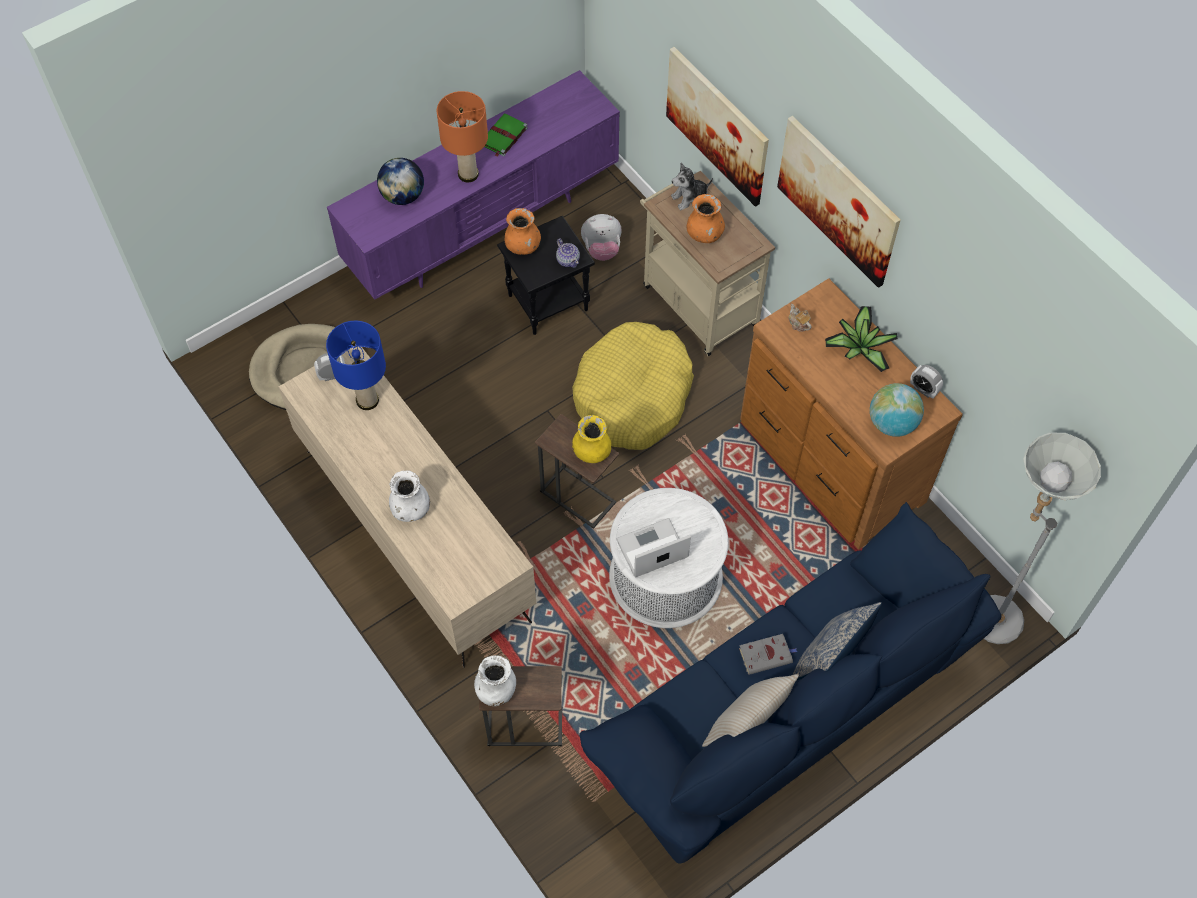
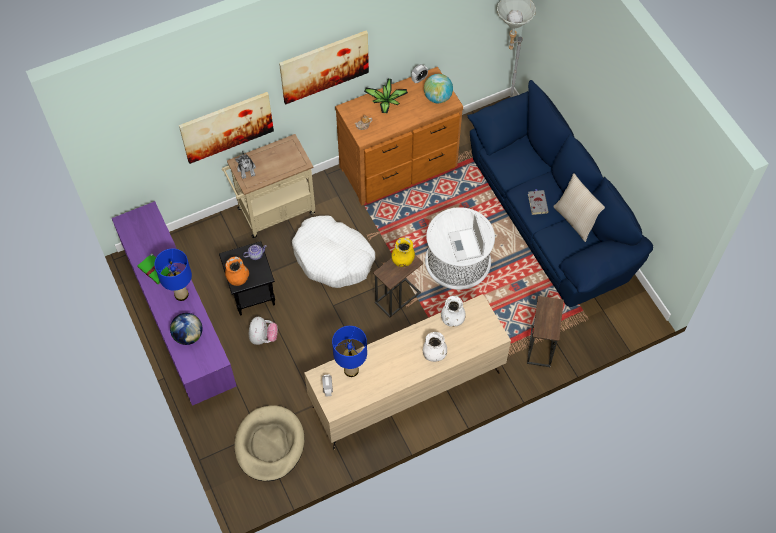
camera: 80 degrees left, 0 degrees up
orange table lamp [437,91,488,183] -> blue table lamp [154,249,192,301]
white vase [474,655,516,706] -> white vase moved to [441,296,466,327]
yellow dog bed [572,322,694,450] -> white dog bed [292,216,375,288]
plush toy [581,214,622,261] -> plush toy moved to [249,317,278,345]
orange vase [687,194,725,243] -> none
pillow [792,602,882,681] -> none

